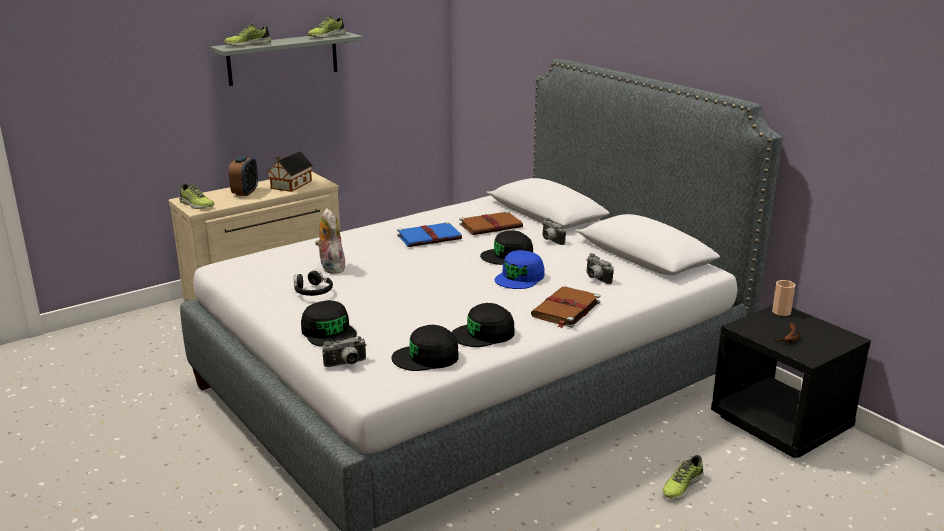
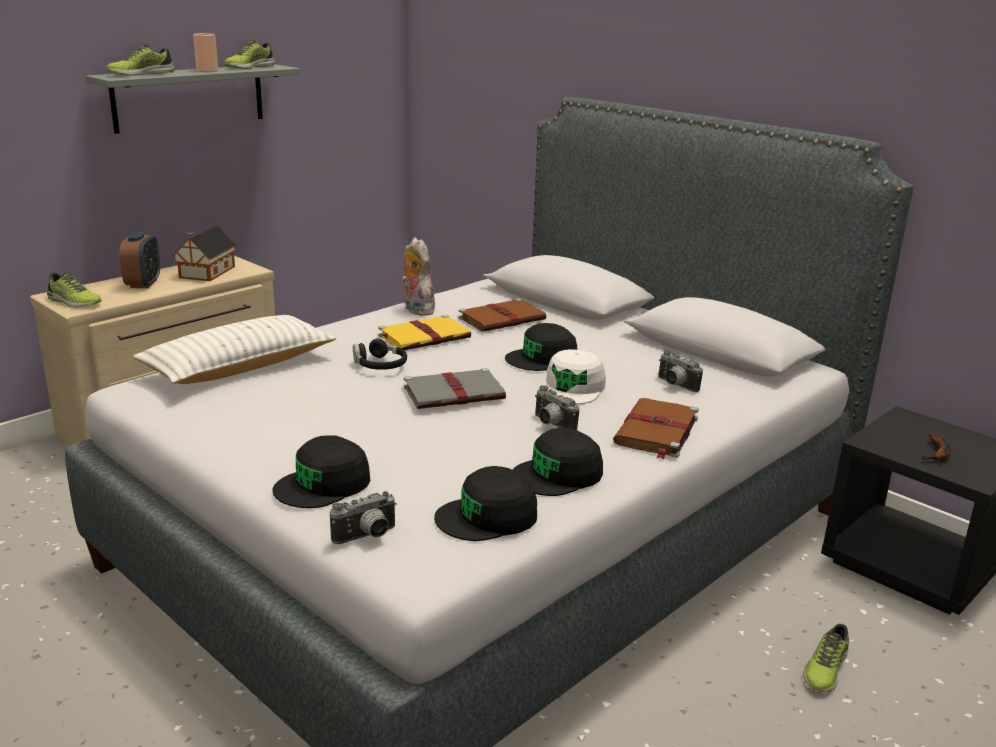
camera: 10 degrees left, 0 degrees up
black headphones [294,270,333,296] -> black headphones moved to [353,337,407,370]
black cap [301,300,357,347] -> black cap turned 90 degrees clockwise [273,435,370,508]
plush toy [315,208,345,274] -> plush toy moved to [401,237,435,316]
blue book [397,222,462,247] -> yellow book [378,315,471,350]
blue cap [495,250,545,289] -> white cap [539,349,606,404]
camera [542,218,566,245] -> camera moved to [535,385,580,430]
cup [772,280,795,316] -> cup moved to [193,33,218,72]
none -> white pillow [132,315,336,384]
none -> grey book [404,368,506,409]

